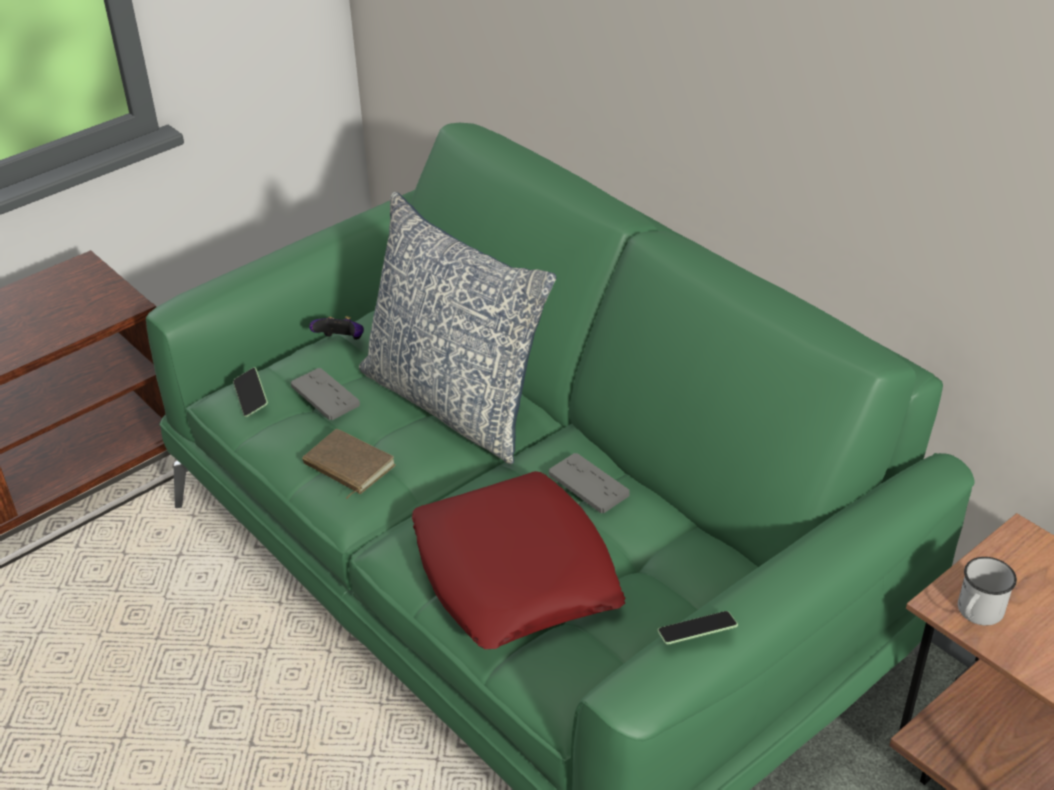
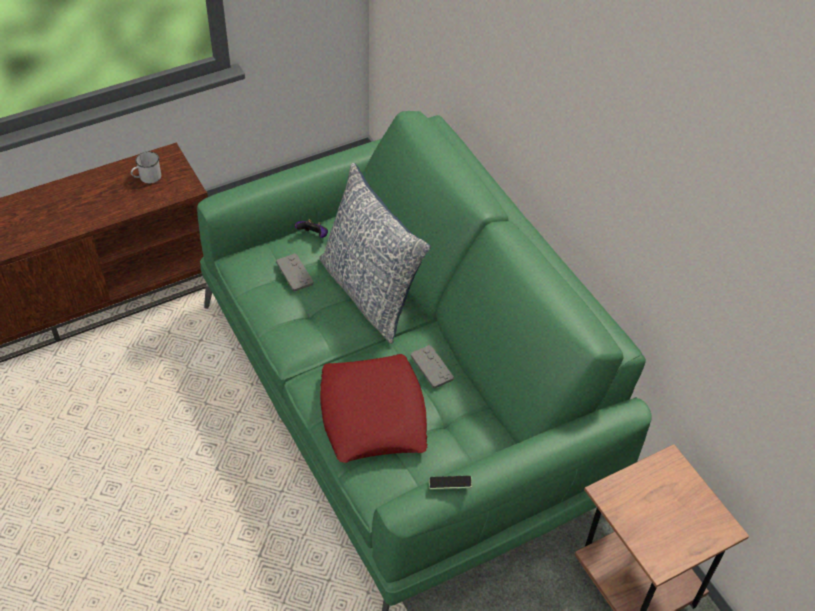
camera: 10 degrees right, 10 degrees up
phone [233,367,268,417] -> none
brown book [302,429,396,499] -> none
white mug [958,557,1017,625] -> white mug moved to [131,152,161,184]

